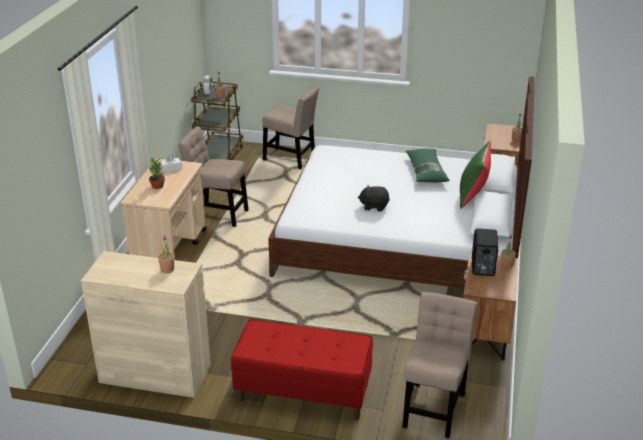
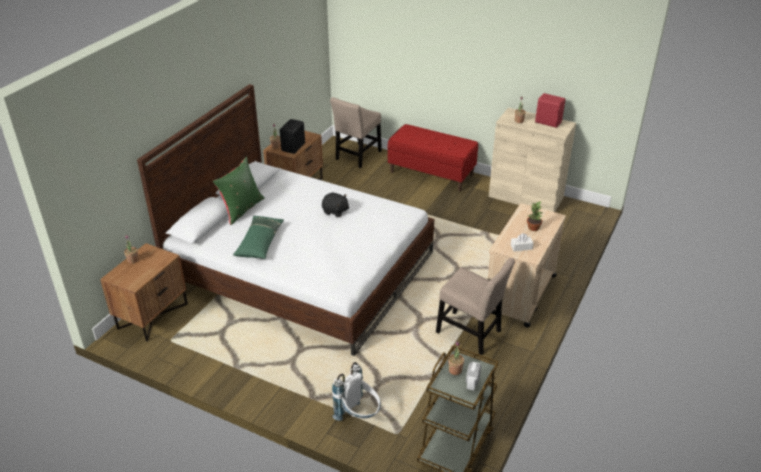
camera: 165 degrees left, 5 degrees up
beige chair [263,85,319,169] -> white backpack [332,362,381,421]
none -> red speaker [535,93,565,128]

